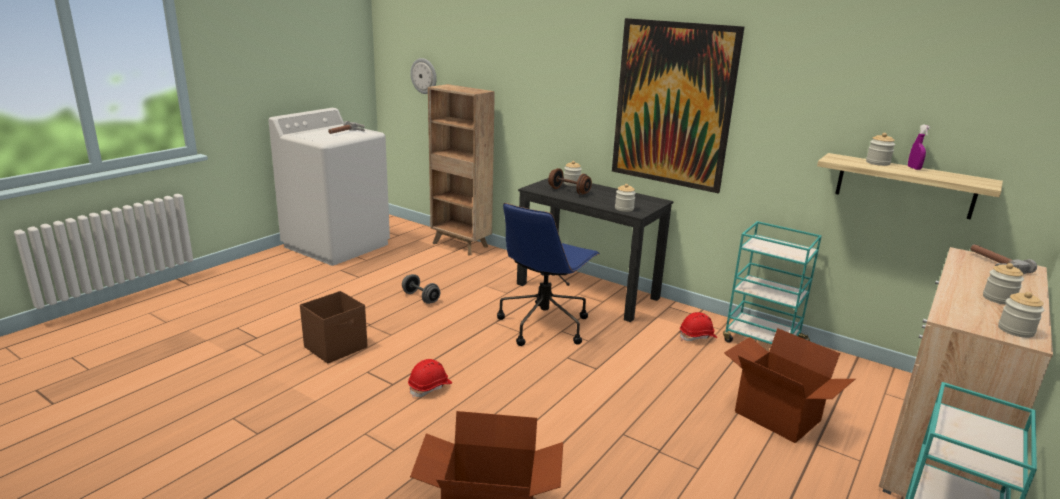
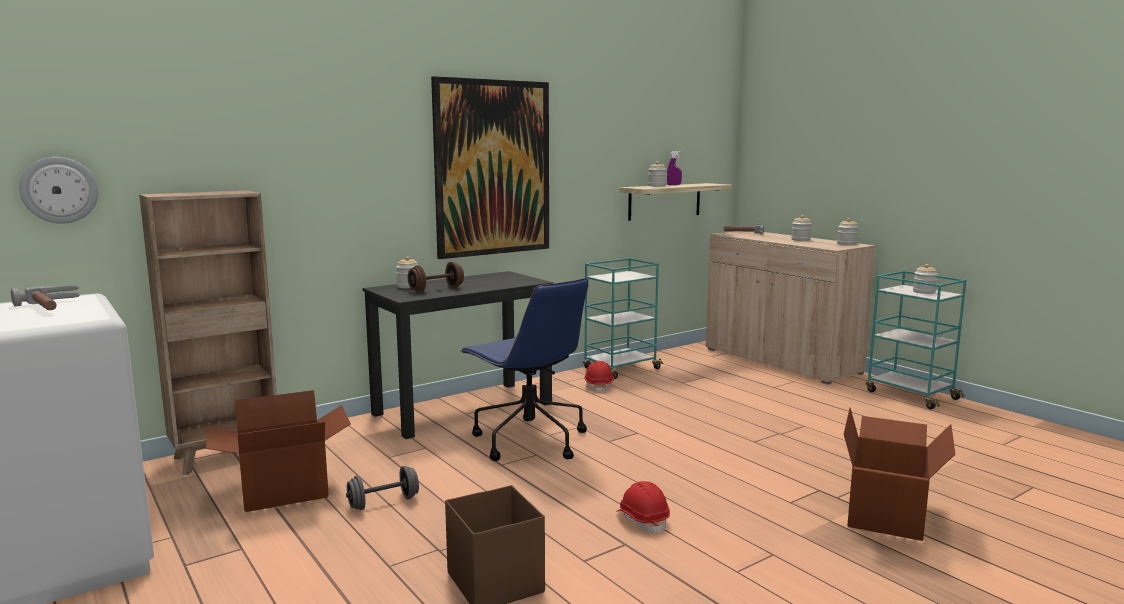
camera: 70 degrees left, 10 degrees down
jar [615,184,636,212] -> jar moved to [913,264,938,294]
cardboard box [724,328,855,443] -> cardboard box moved to [206,390,351,512]

